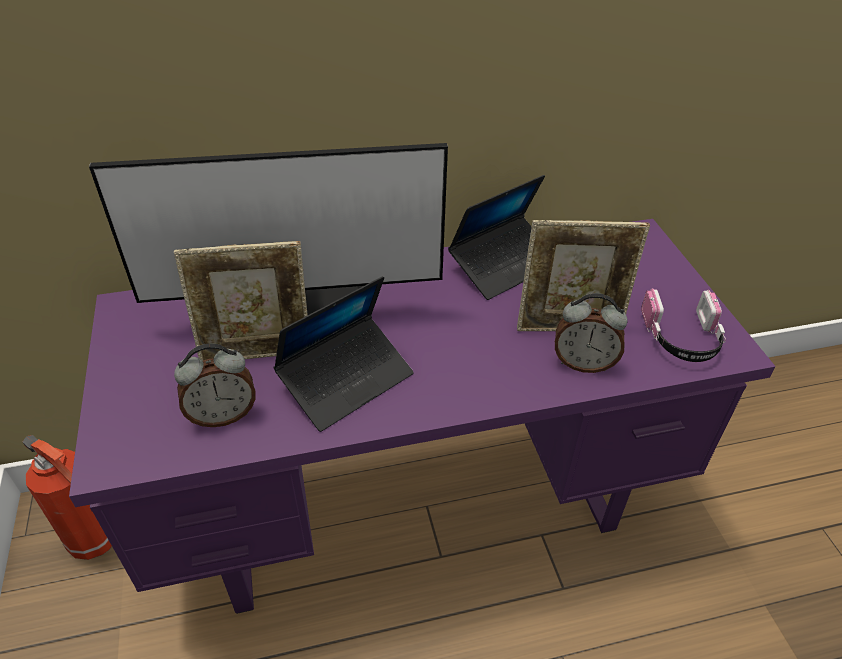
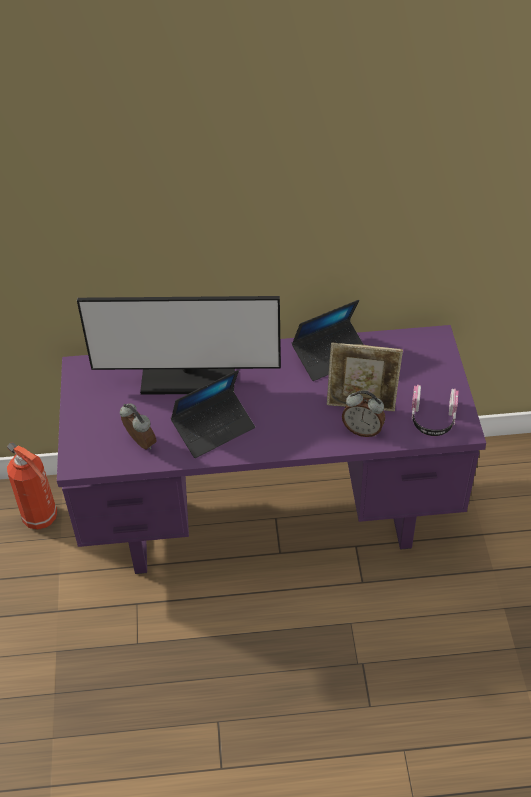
camera: 10 degrees right, 5 degrees up
picture frame [174,241,308,361] -> none
alarm clock [174,343,255,427] -> alarm clock turned 120 degrees counterclockwise [120,403,156,450]

